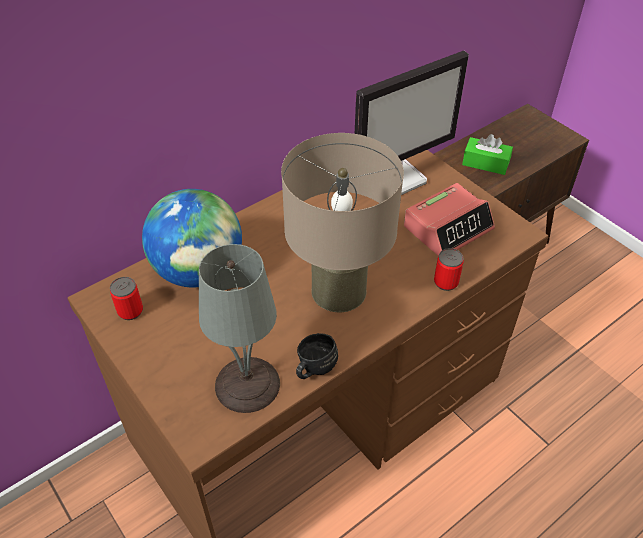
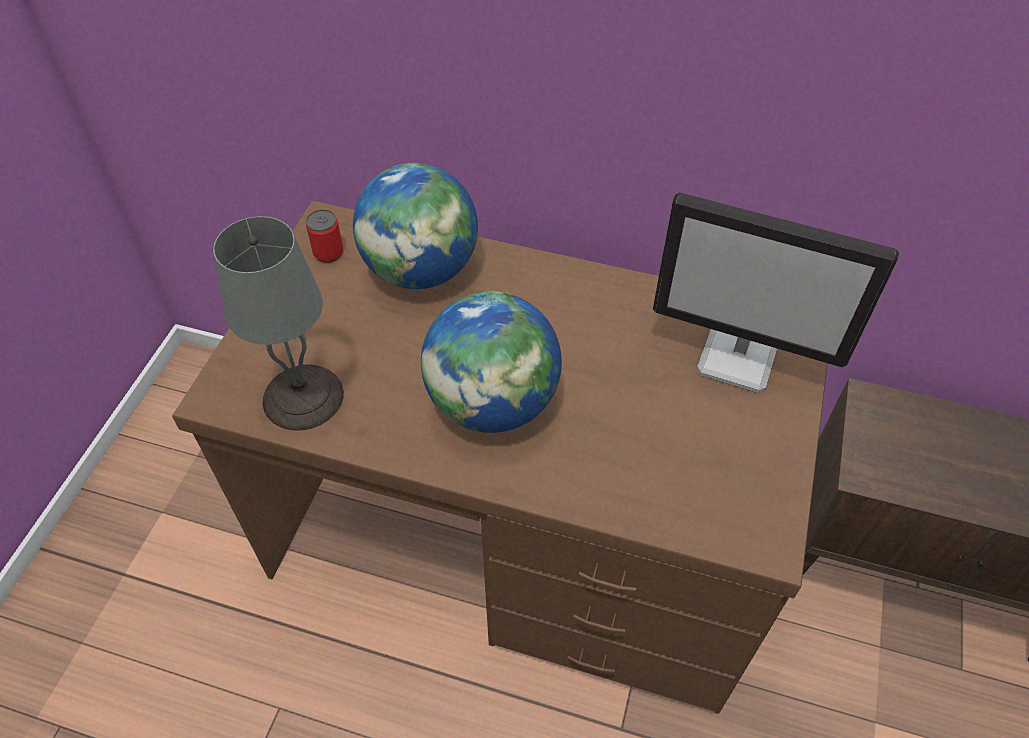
camera: 55 degrees right, 5 degrees up
beige table lamp [281,133,404,312] -> globe [421,291,562,433]
black mug [296,333,338,379] -> none
alarm clock [404,183,495,256] -> none
can [434,248,463,291] -> none
green tissue box [462,134,513,175] -> none

